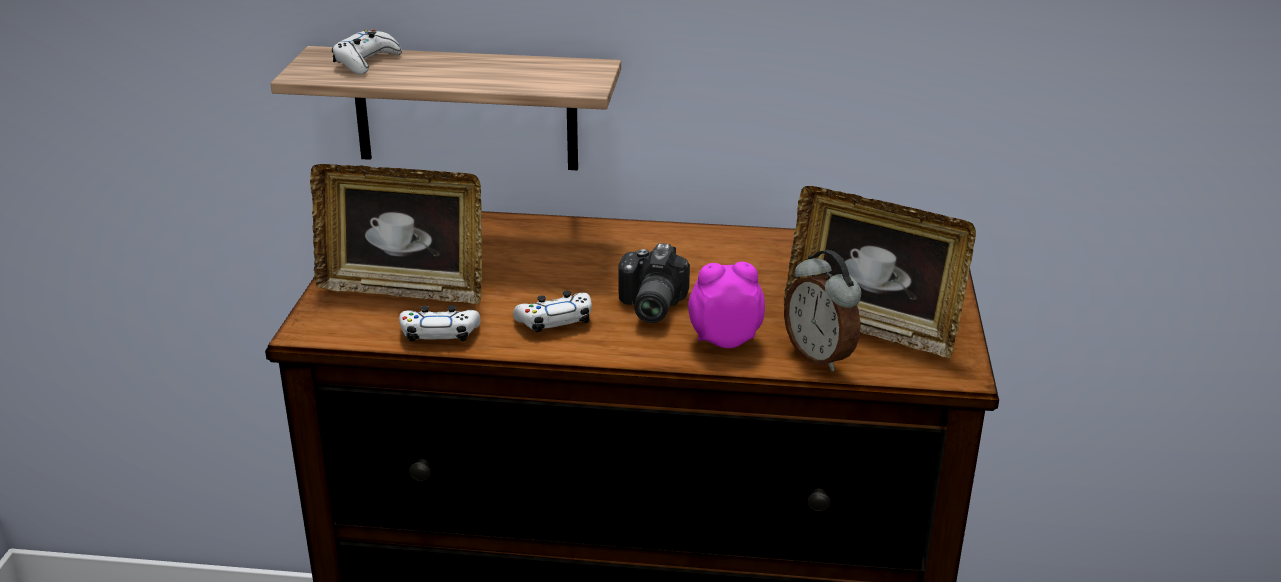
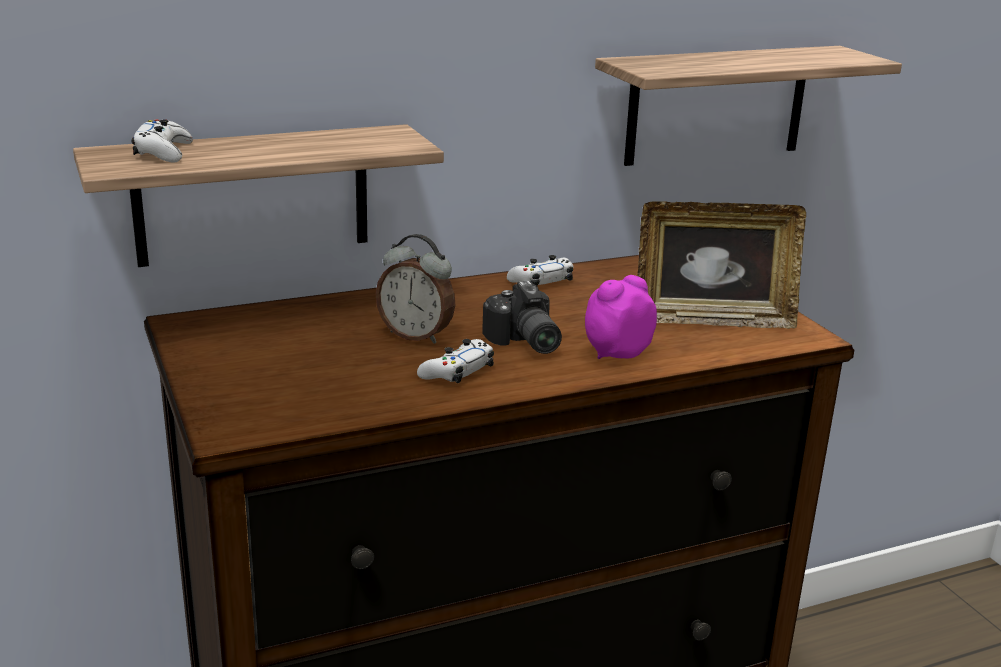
camera: 30 degrees left, 5 degrees down
picture frame [310,164,482,304] -> none
white game controller [399,305,481,342] -> white game controller moved to [507,255,573,285]
alarm clock [784,250,861,372] -> alarm clock moved to [376,234,455,344]
none -> shelf [595,46,902,166]

